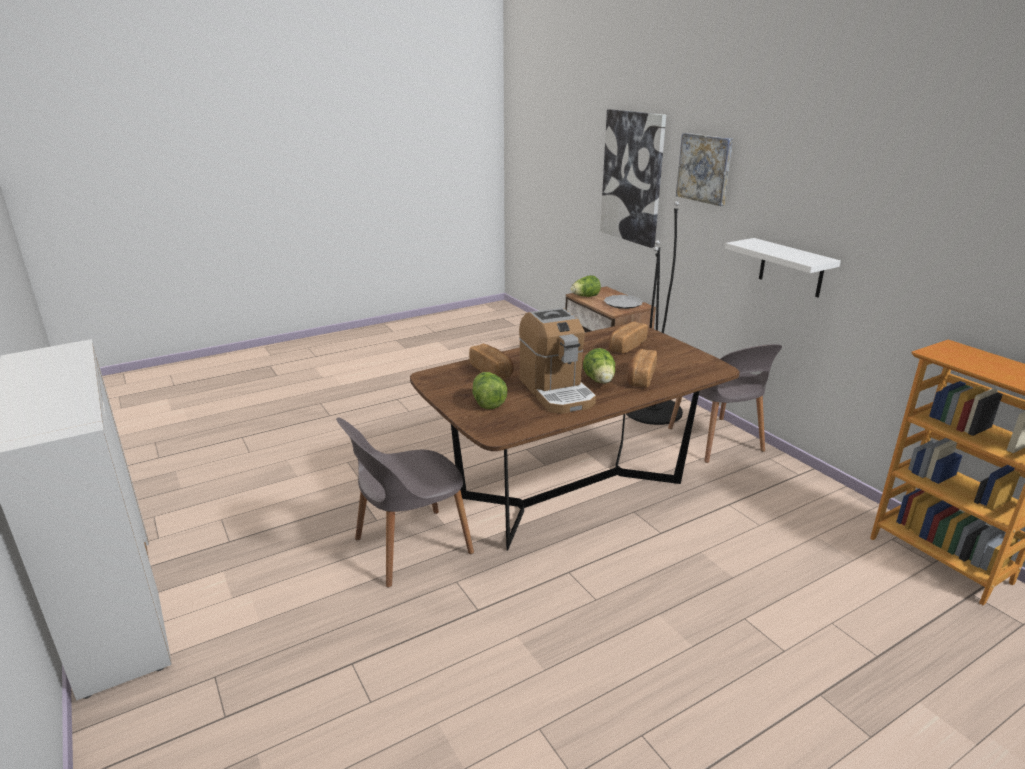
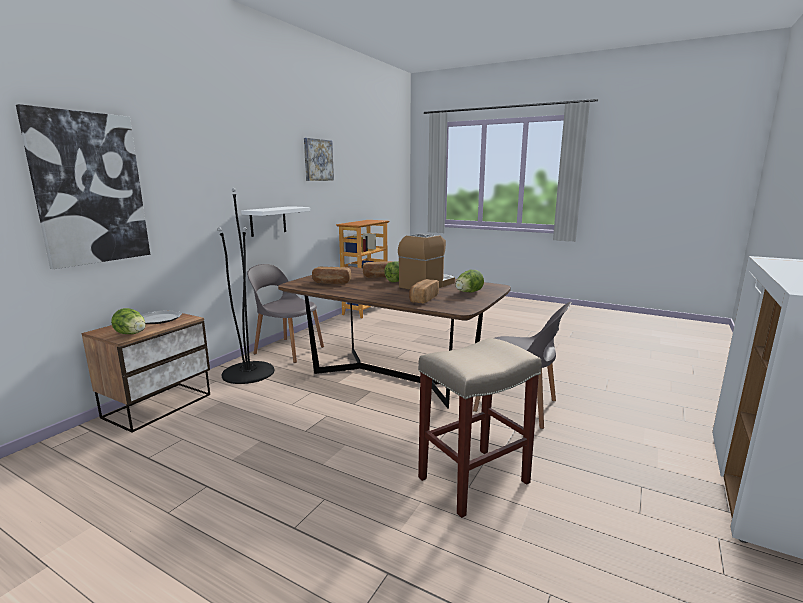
camera: 120 degrees left, 10 degrees down
grey chair [668,344,782,463] -> grey chair turned 105 degrees counterclockwise [247,264,324,363]
picture [676,133,733,206] -> picture moved to [304,138,334,181]
none -> beige stool [418,338,542,518]

